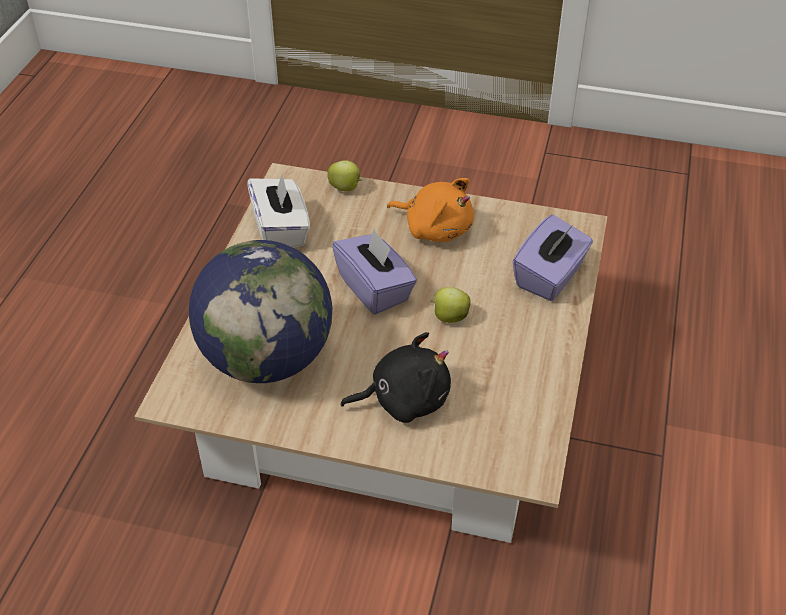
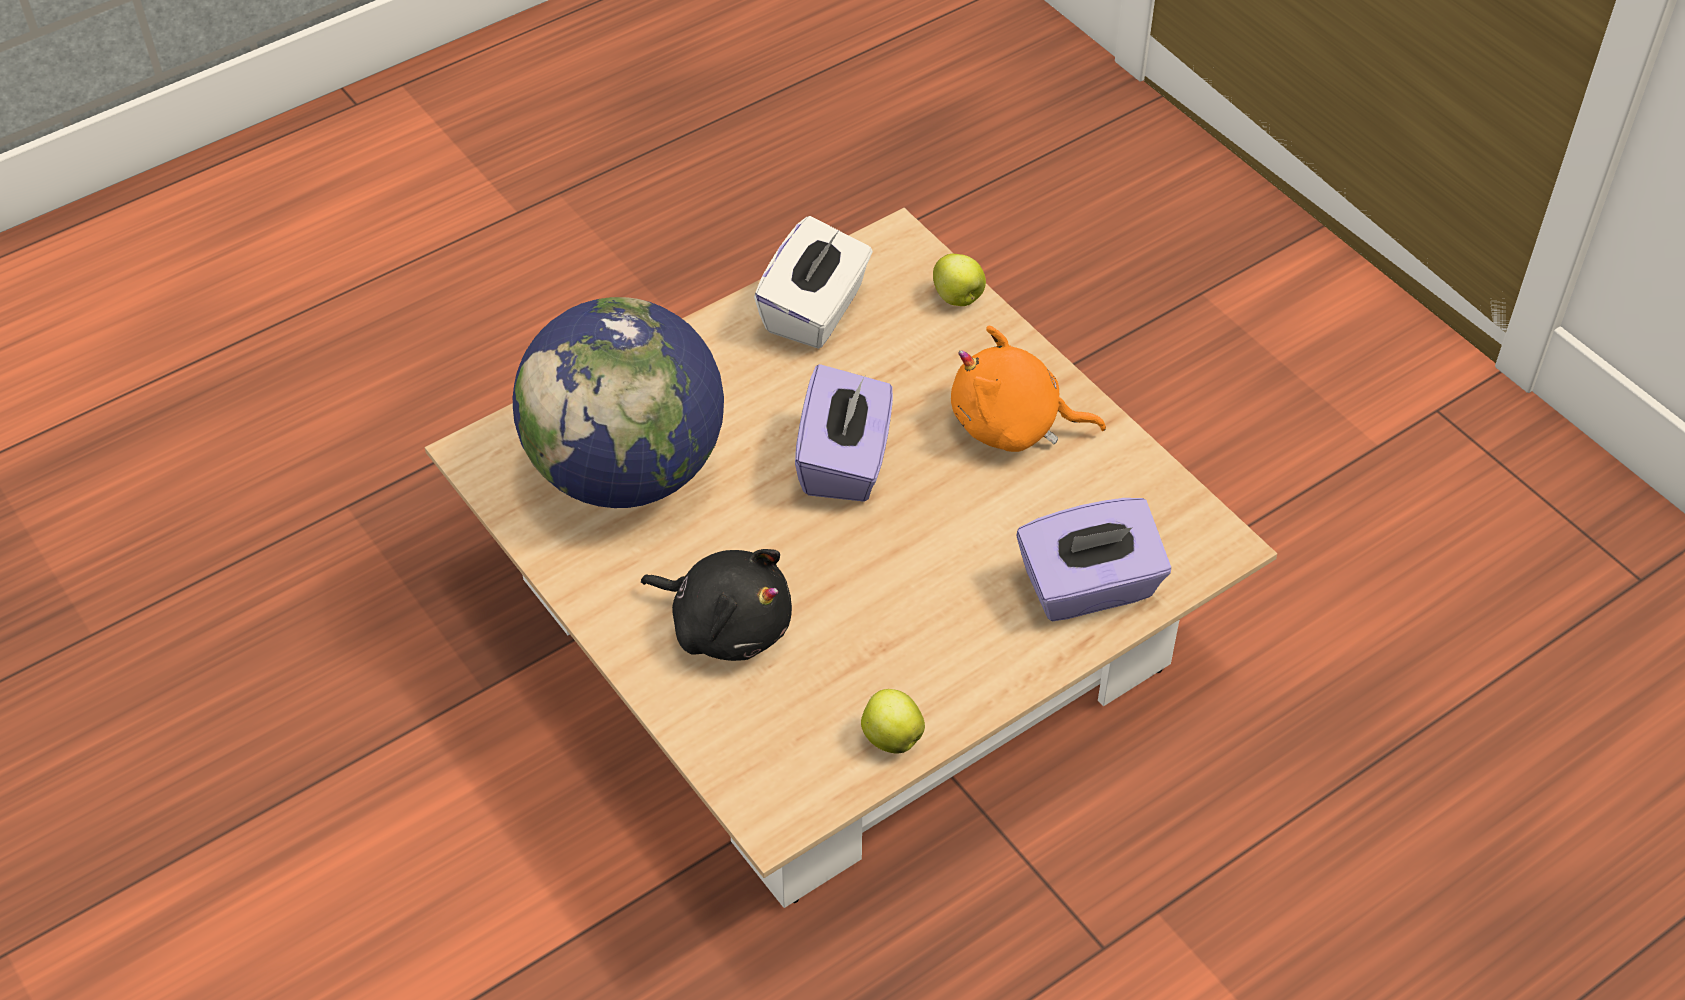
camera: 40 degrees right, 5 degrees up
orange plush toy [387,178,474,242] -> orange plush toy turned 120 degrees clockwise [951,326,1106,452]
apple [430,287,471,323] -> apple moved to [861,689,925,753]

